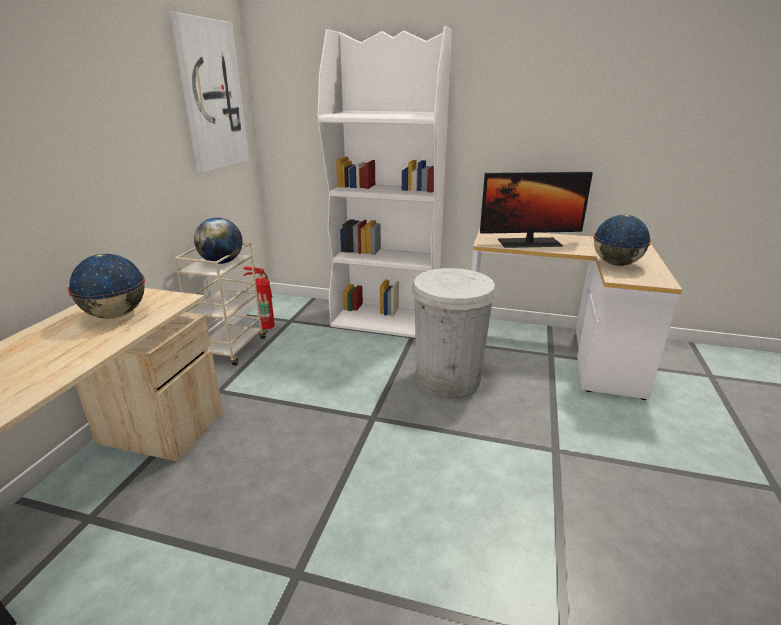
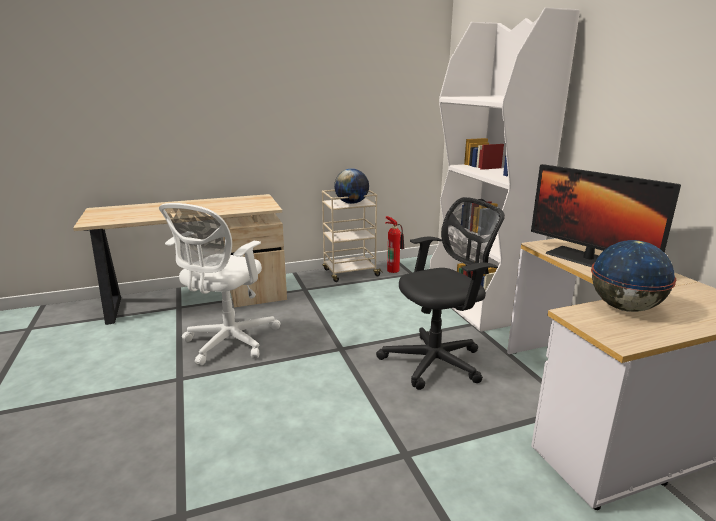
camera: 55 degrees right, 5 degrees down
globe [68,254,145,318] -> none
picture [170,12,249,174] -> none
white trash can [411,268,497,397] -> black office chair [376,197,505,390]
none -> white office chair [159,203,280,365]

